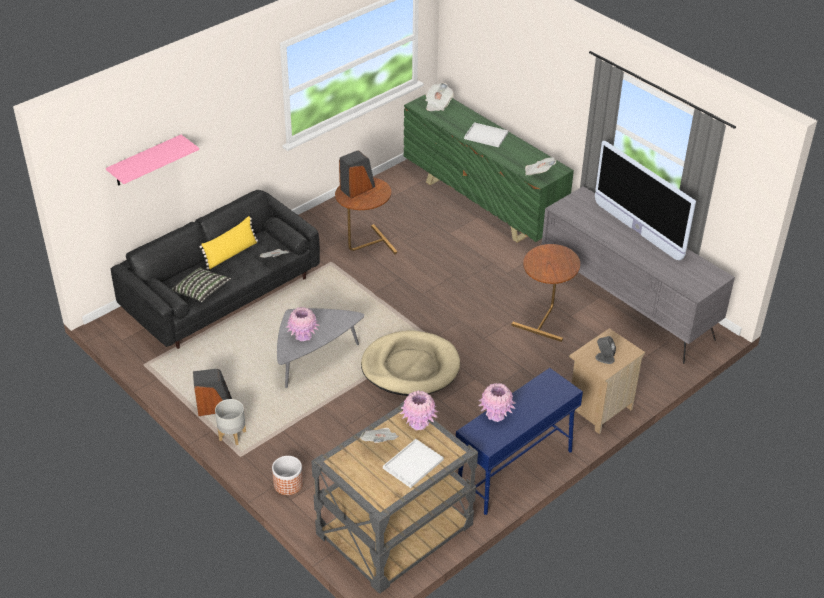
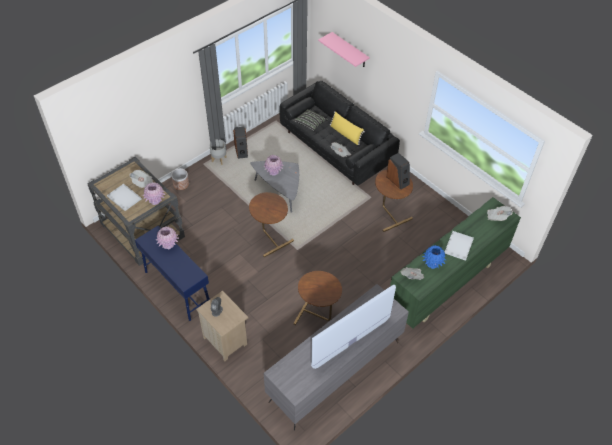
camera: 90 degrees right, 10 degrees up
beige dog bed [361,330,460,396] -> brown side table [249,192,294,257]
none -> blue vase [422,245,446,269]

